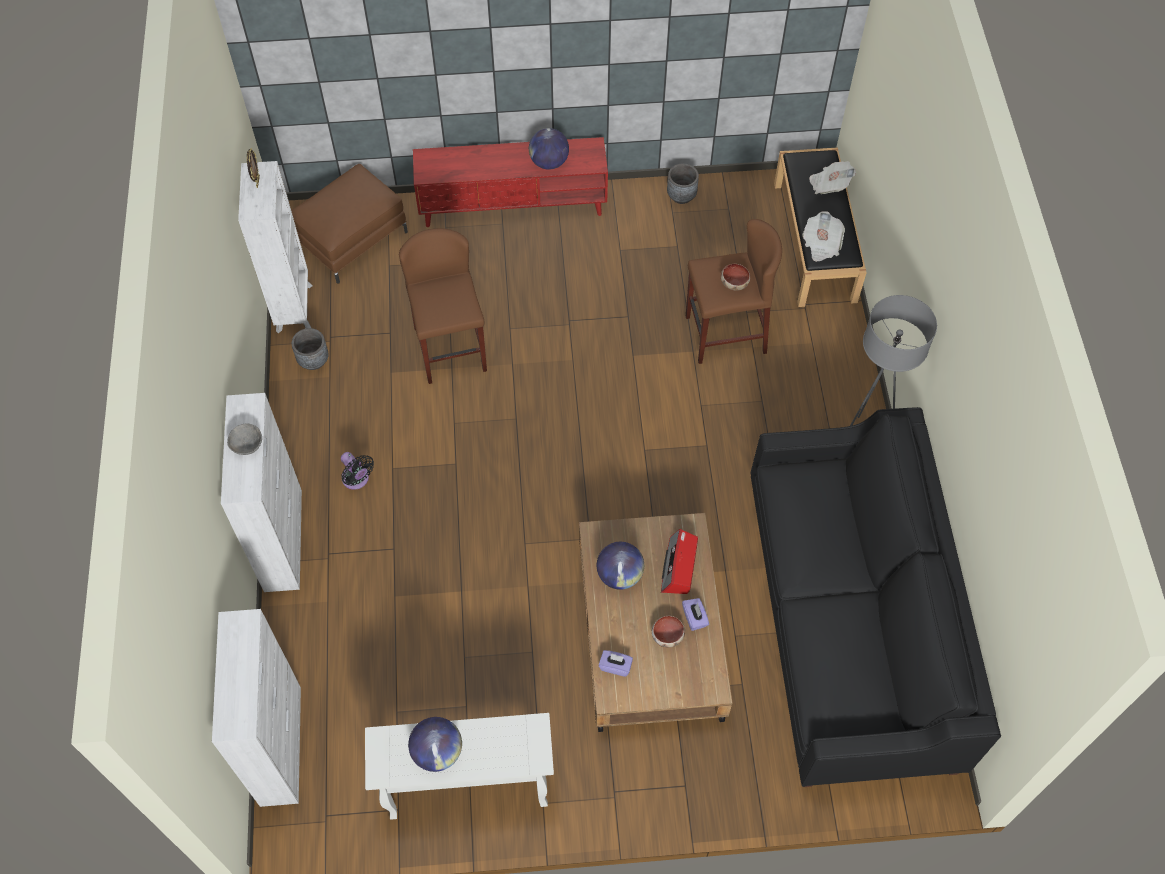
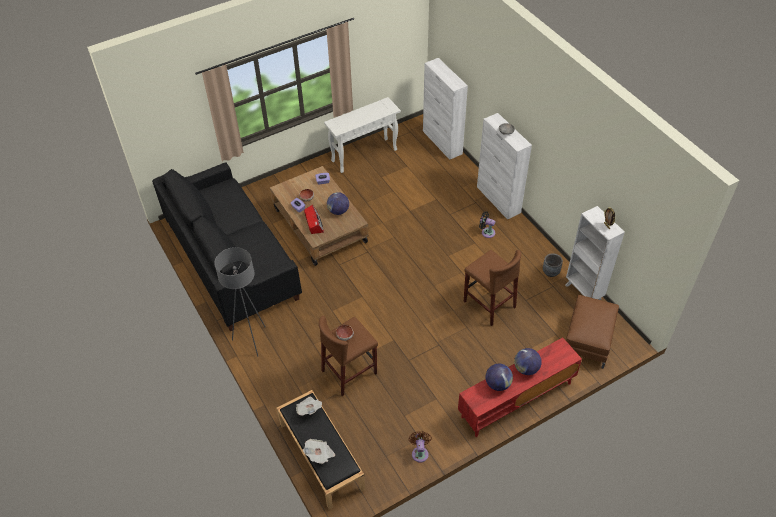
camera: 155 degrees right, 10 degrees down
globe [408,717,462,772] -> globe moved to [514,348,542,375]
grey planter [667,164,699,204] -> brown fan [409,431,432,462]

